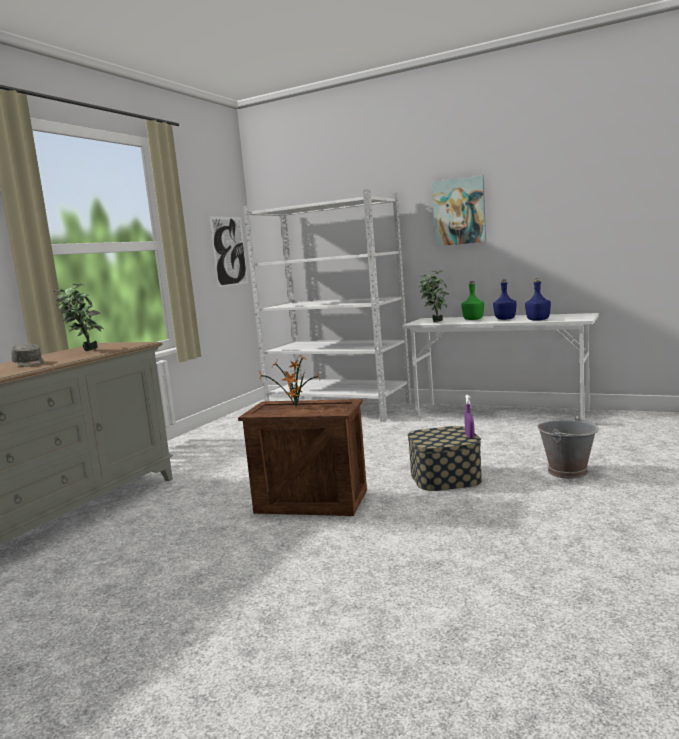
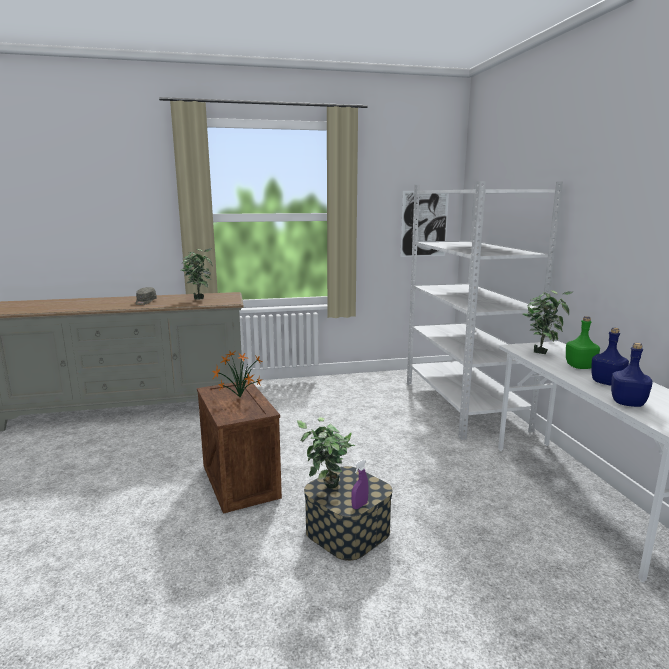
camera: 50 degrees right, 5 degrees up
picture [432,175,486,246] -> none
grey bucket [537,415,599,479] -> none
none -> potted plant [297,417,356,489]

